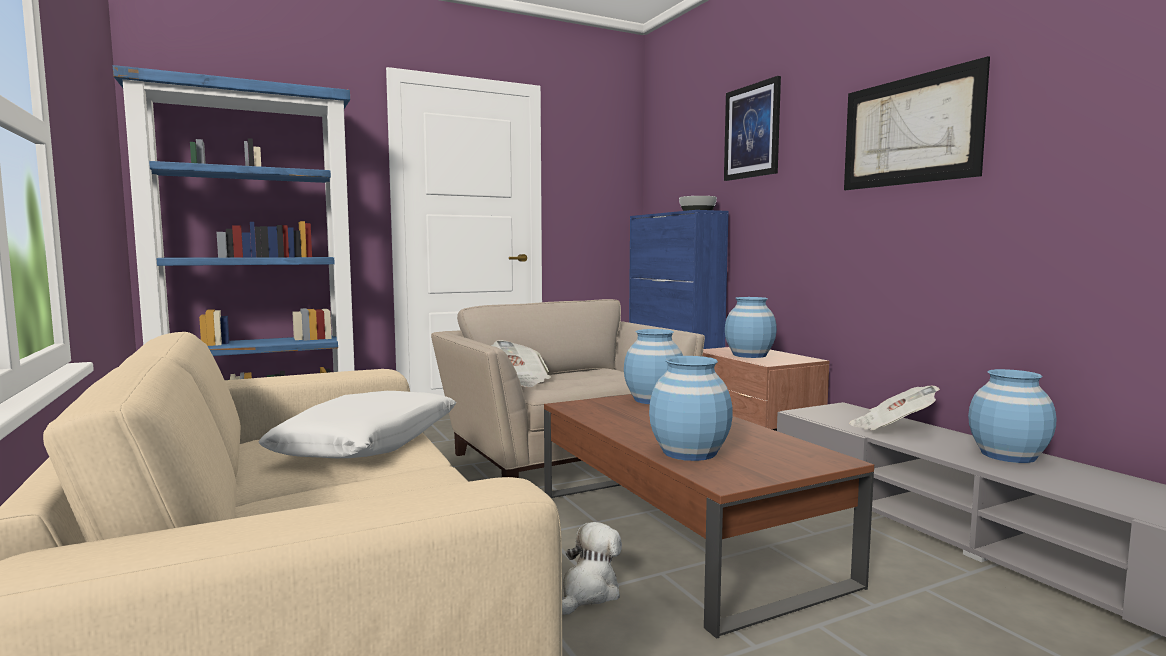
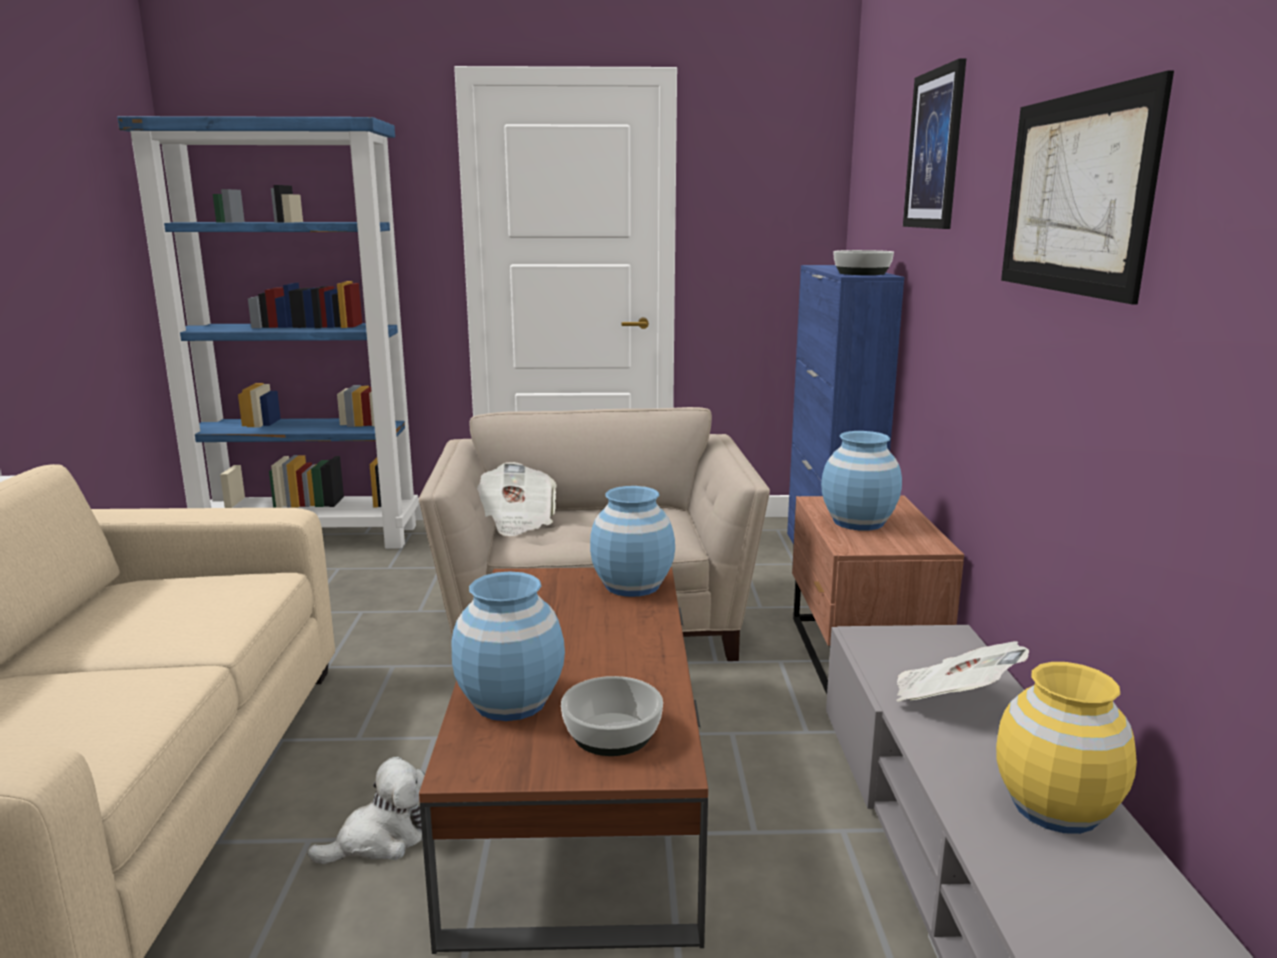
camera: 25 degrees right, 10 degrees up
white pillow [259,391,457,458] -> none
blue vase [968,369,1056,463] -> yellow vase [996,662,1137,834]
none -> bowl [561,676,663,756]

